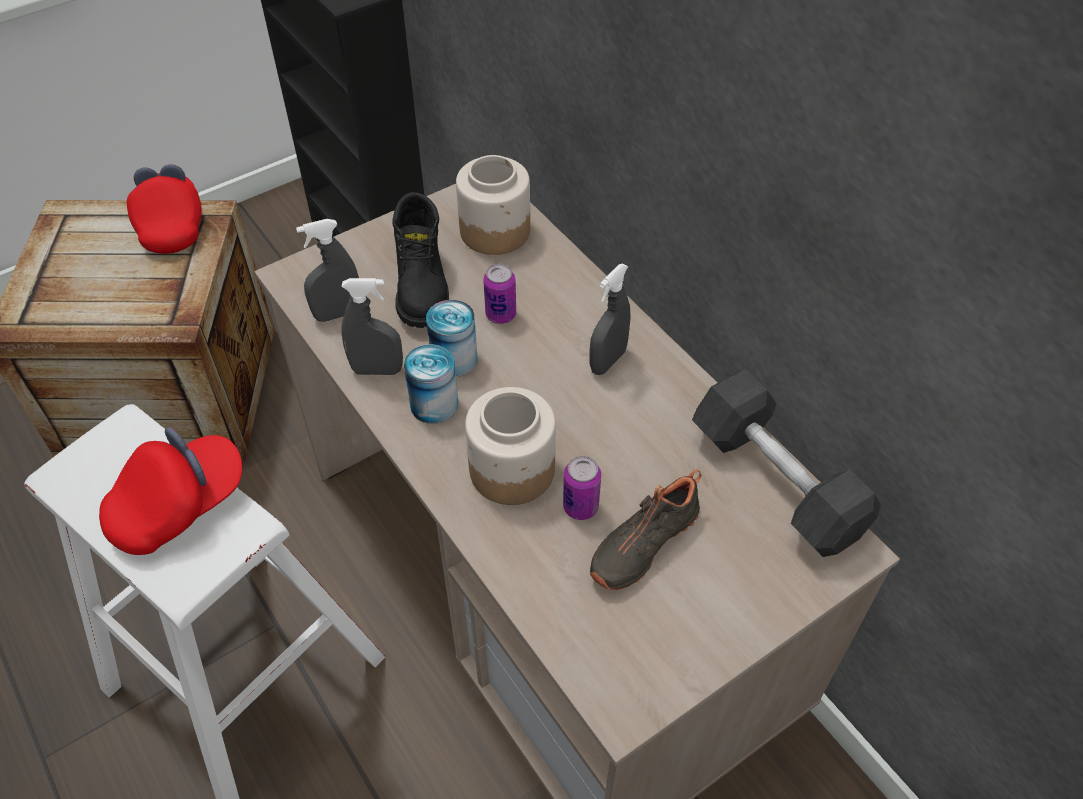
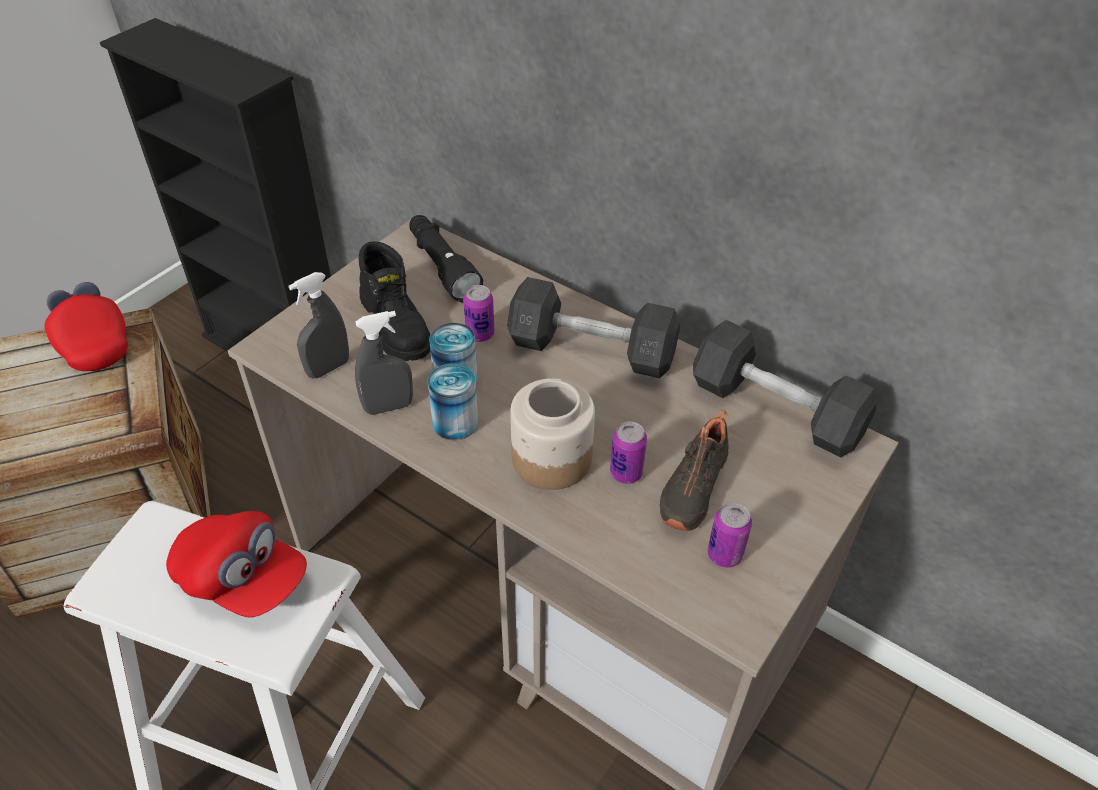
camera: 20 degrees left, 5 degrees down
red cap [99,427,242,555] -> red cap turned 90 degrees clockwise [166,511,307,618]
jar [456,155,530,255] -> black flashlight [409,215,483,302]
grey spray bottle [589,263,631,375] -> grey dumbbell [507,277,680,378]
none -> can [708,503,752,568]

